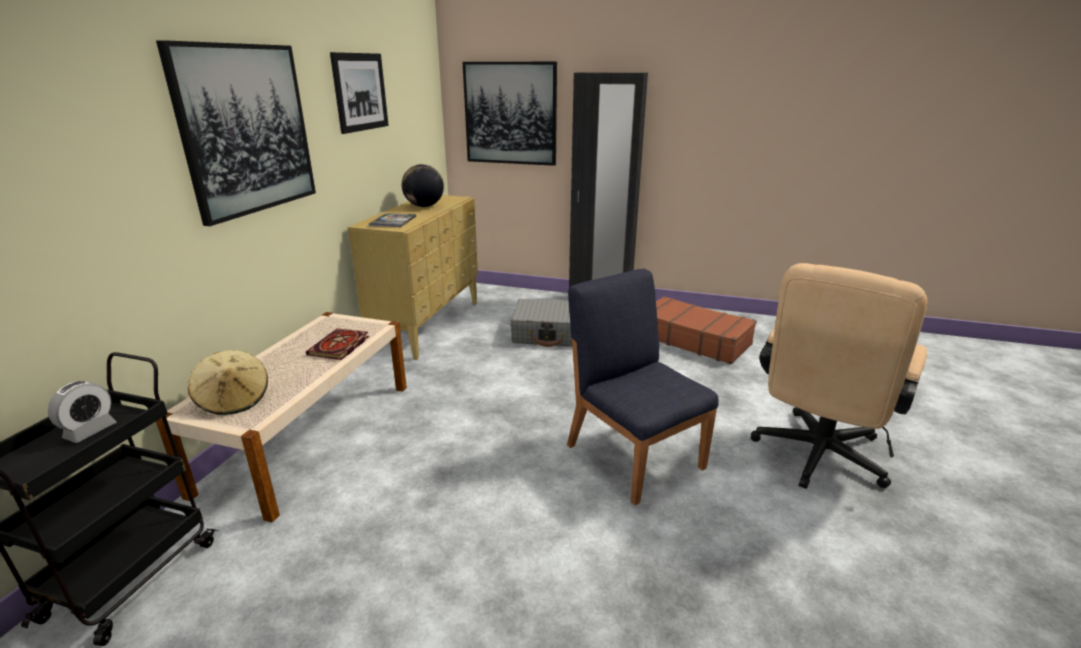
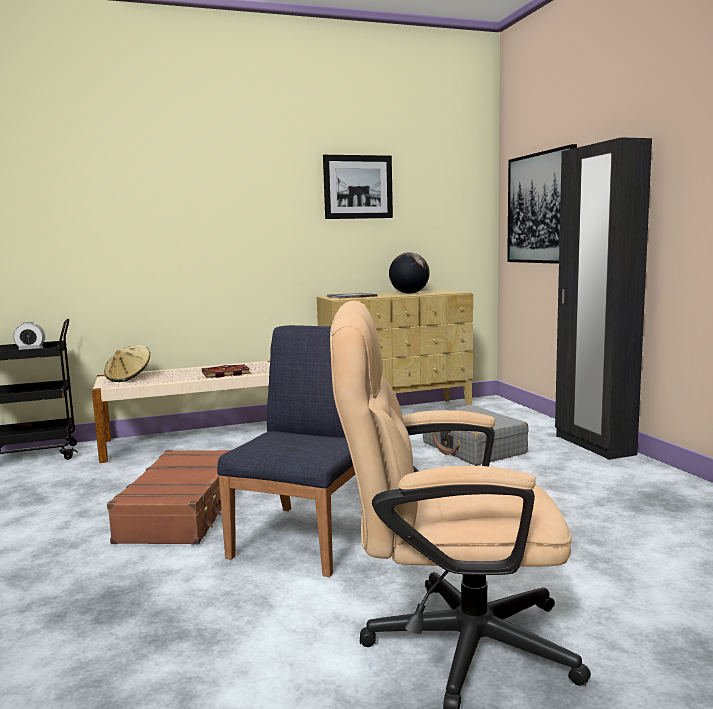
camera: 55 degrees right, 15 degrees down
picture [156,40,316,226] -> none
brown suitcase [656,296,757,364] -> brown suitcase moved to [107,449,233,545]

